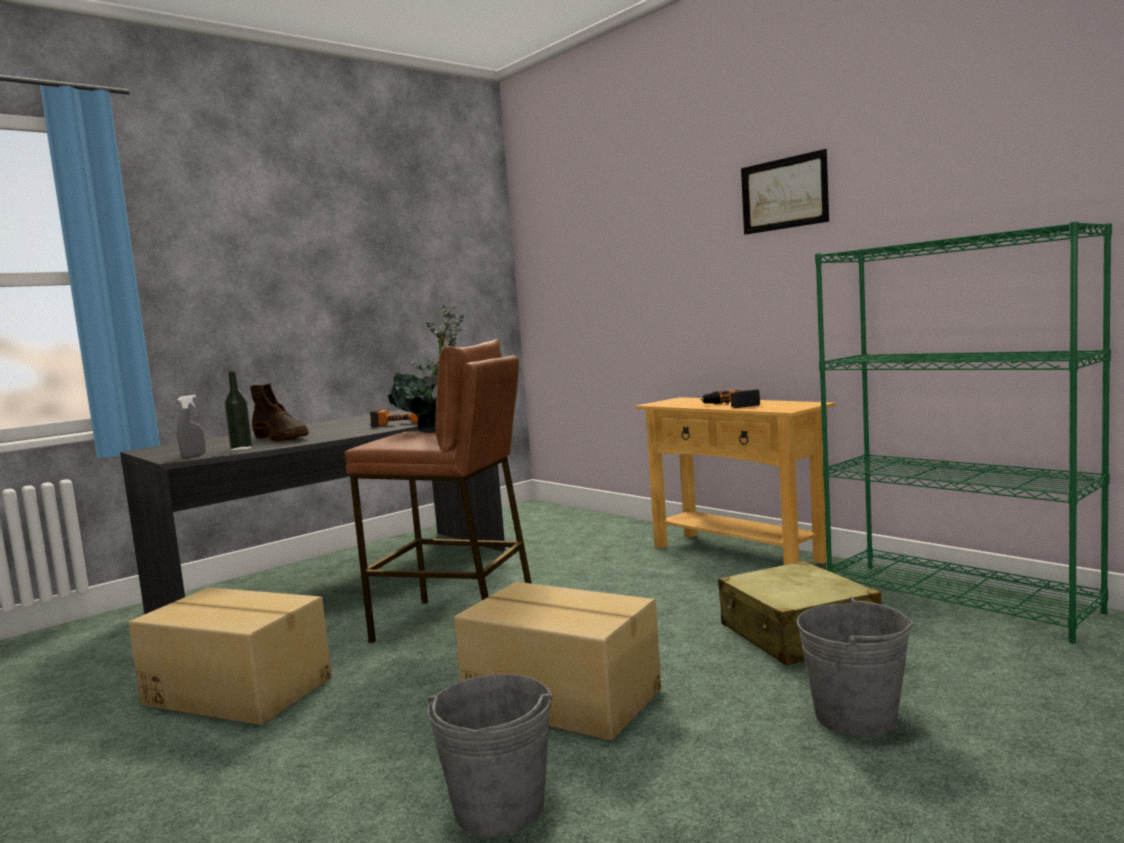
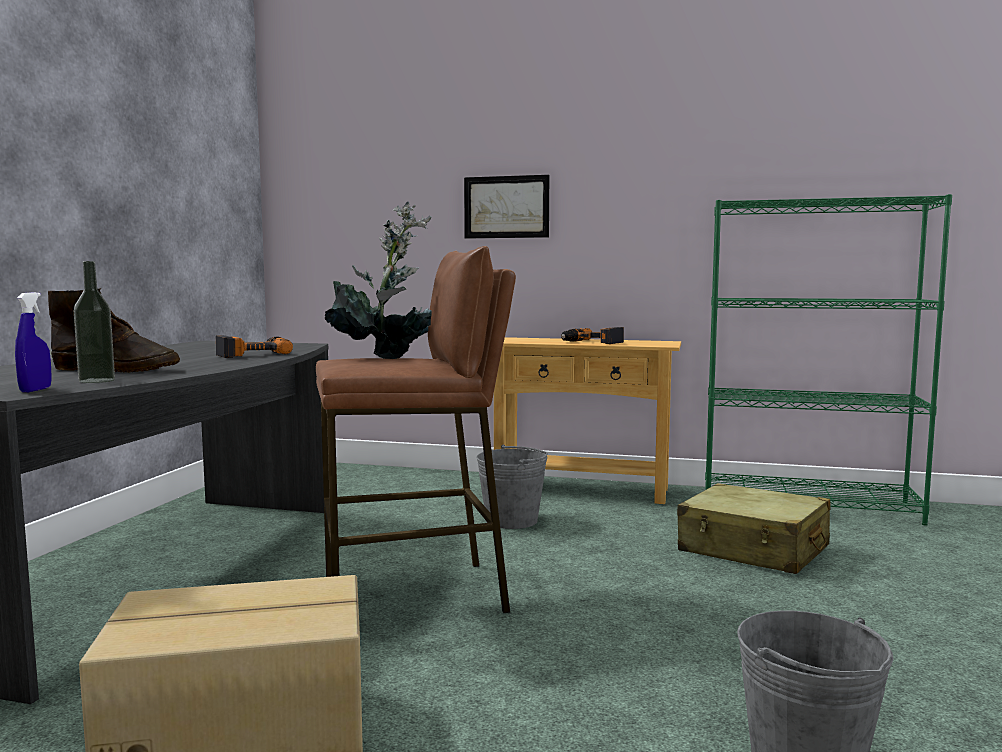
camera: 35 degrees left, 0 degrees up
grey spray bottle [177,395,206,458] -> blue spray bottle [15,292,52,392]
cardboard box [454,582,661,741] -> none
picture [741,149,829,235] -> picture moved to [464,175,549,239]
grey bucket [797,597,914,737] -> grey bucket moved to [476,445,548,529]

